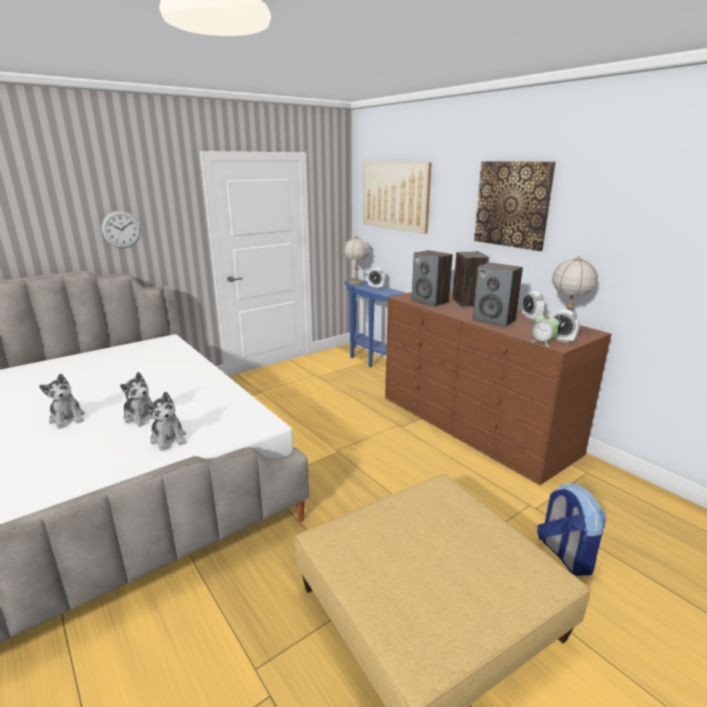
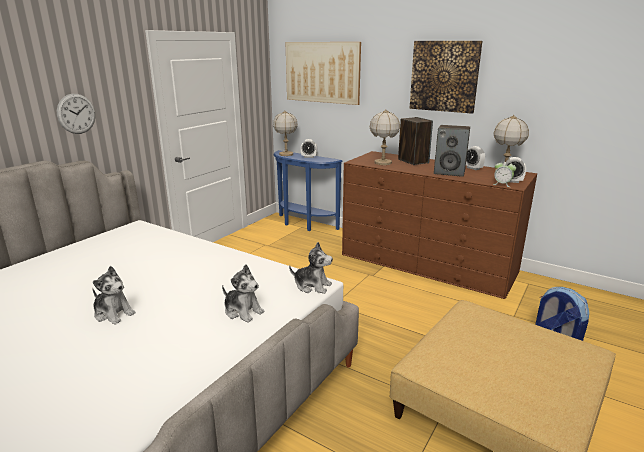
camera: 20 degrees left, 0 degrees up
plush toy [120,372,156,427] -> plush toy moved to [289,242,333,294]
speaker [412,250,453,307] -> table lamp [370,109,400,165]

